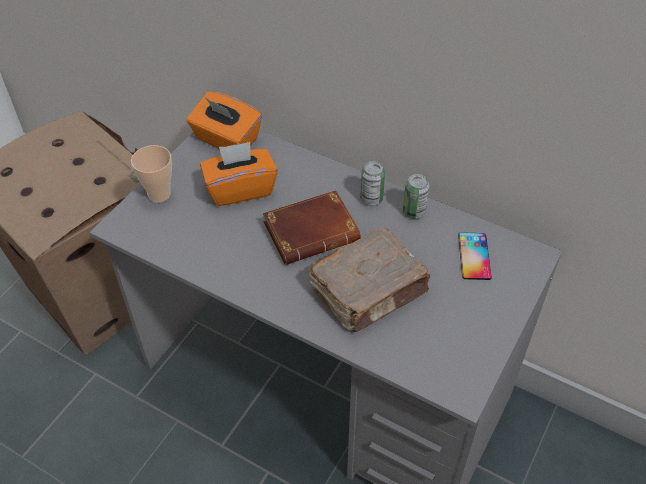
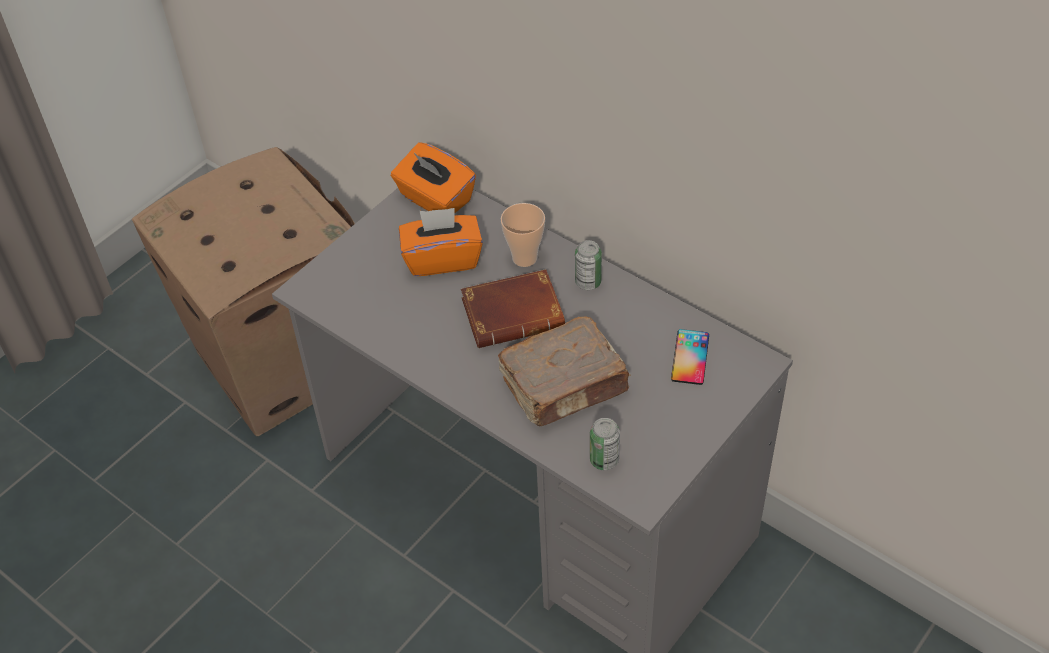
camera: 10 degrees right, 0 degrees up
cup [131,145,172,203] -> cup moved to [501,203,545,267]
can [403,174,430,219] -> can moved to [590,418,620,470]

